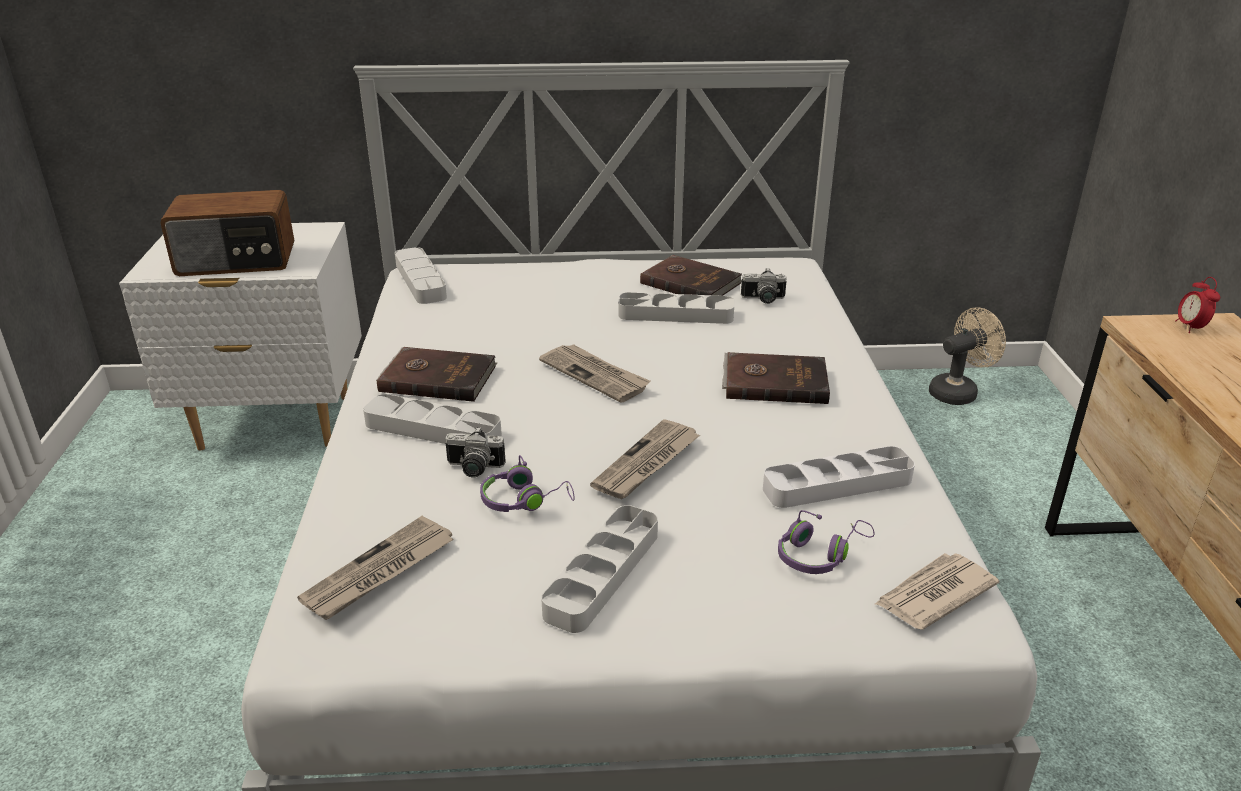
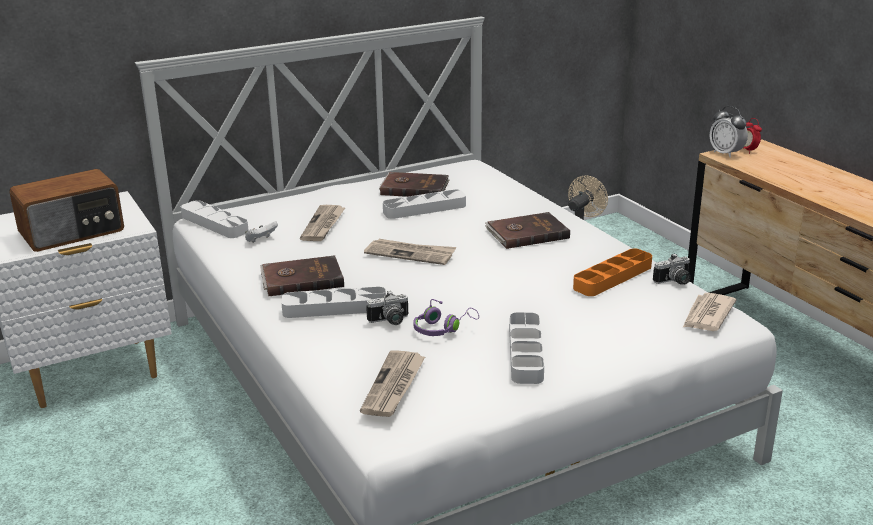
camera: 25 degrees left, 5 degrees down
newspaper [590,419,700,499] -> newspaper moved to [300,205,345,241]
camera [741,268,787,304] -> camera moved to [653,253,691,285]
white tray [763,446,915,508] -> orange tray [573,248,652,296]
purple headphones [778,510,875,574] -> none
none -> white game controller [245,221,278,242]
none -> alarm clock [710,106,748,158]

